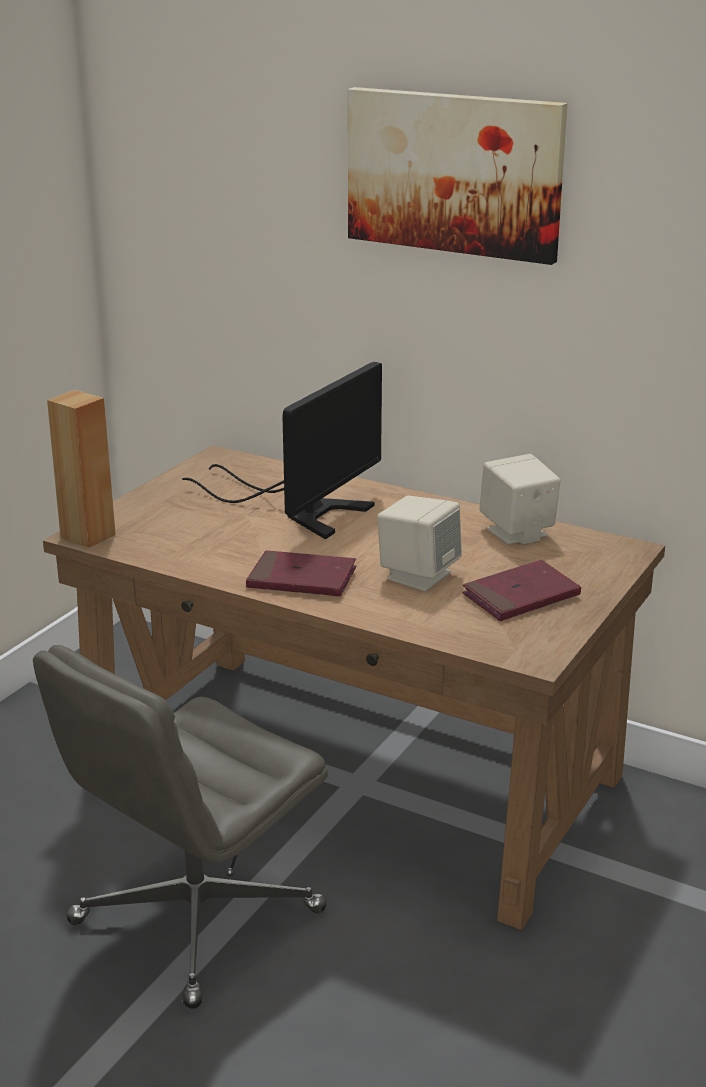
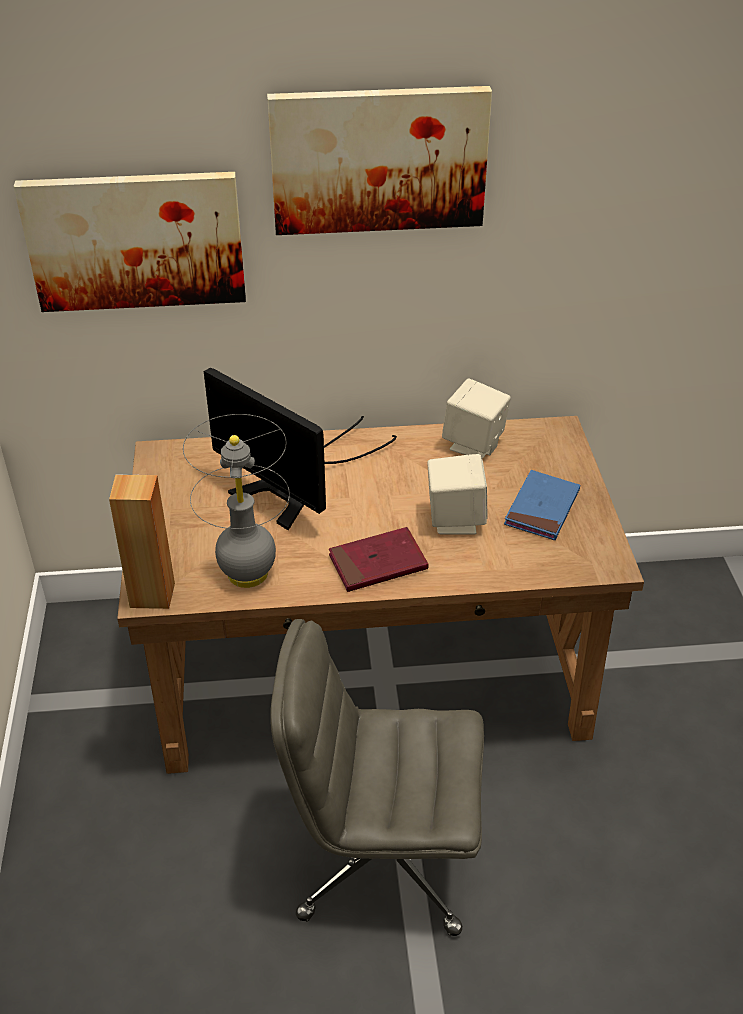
camera: 35 degrees left, 15 degrees up
grey office chair [33,645,328,1009] -> grey office chair turned 90 degrees clockwise [270,619,484,936]
monitor [182,362,382,539] -> monitor turned 135 degrees clockwise [204,368,397,530]
red book [462,560,581,621] -> blue book [504,470,580,540]
none -> picture [14,172,246,312]
none -> grey table lamp [183,414,290,588]

